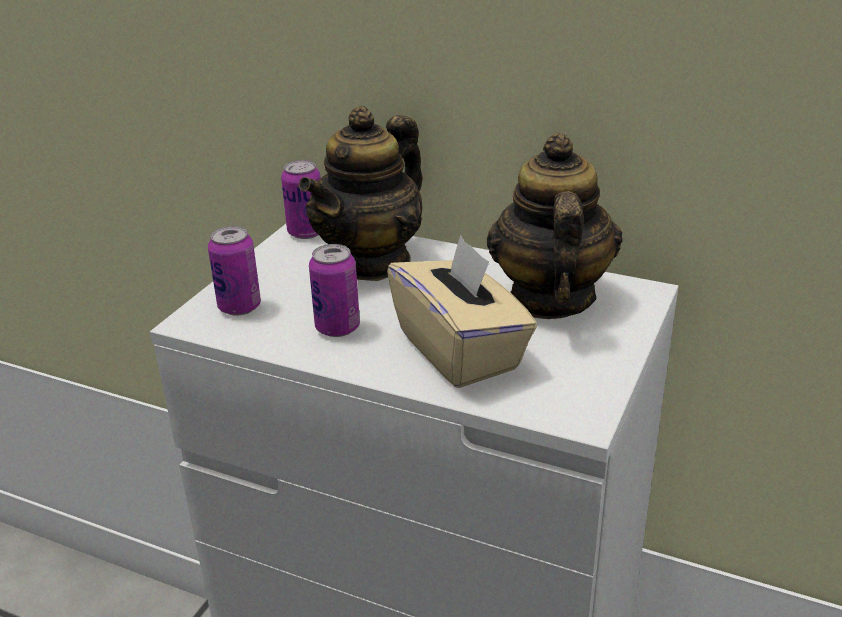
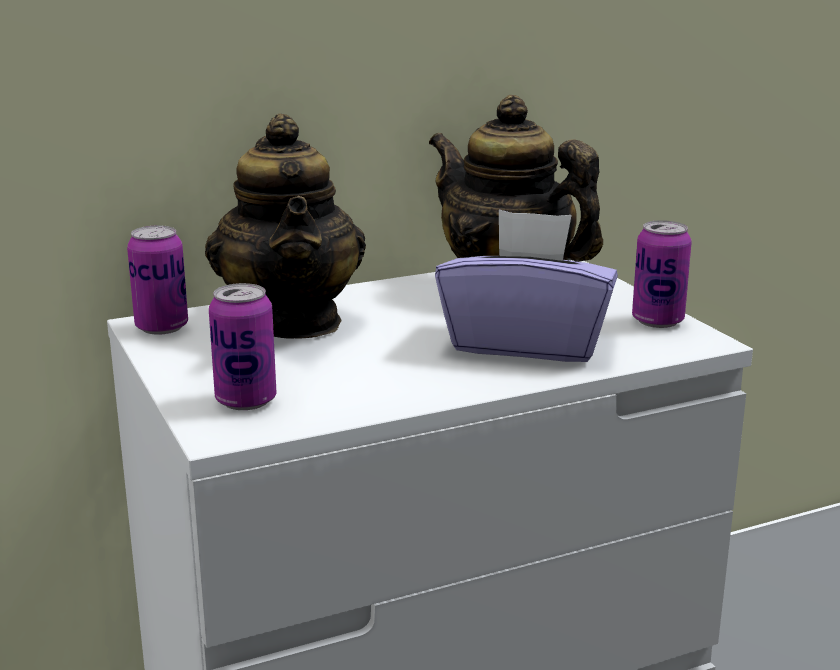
camera: 50 degrees left, 10 degrees down
can [309,244,360,337] -> can moved to [632,220,692,328]
beige tissue box [387,235,537,388] -> purple tissue box [435,210,618,362]

